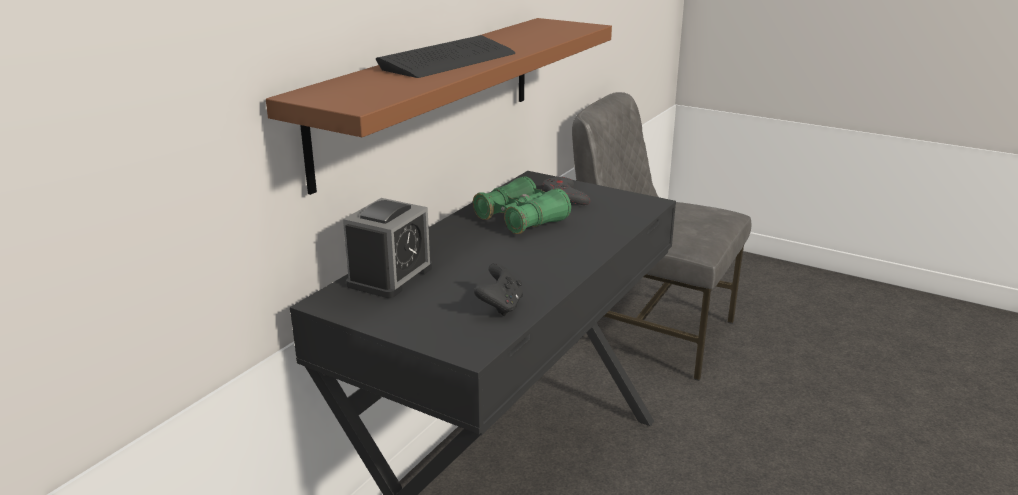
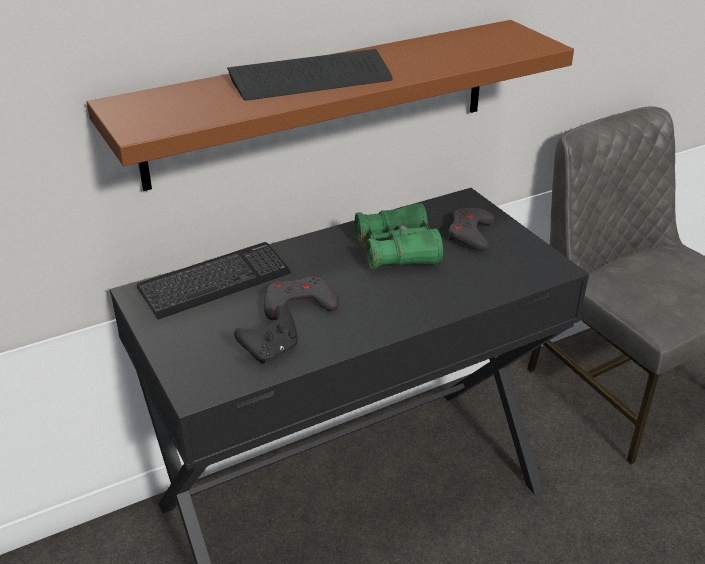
camera: 30 degrees right, 10 degrees up
alarm clock [343,198,432,298] -> keyboard [137,242,291,320]
none -> grey game controller [264,277,339,320]

